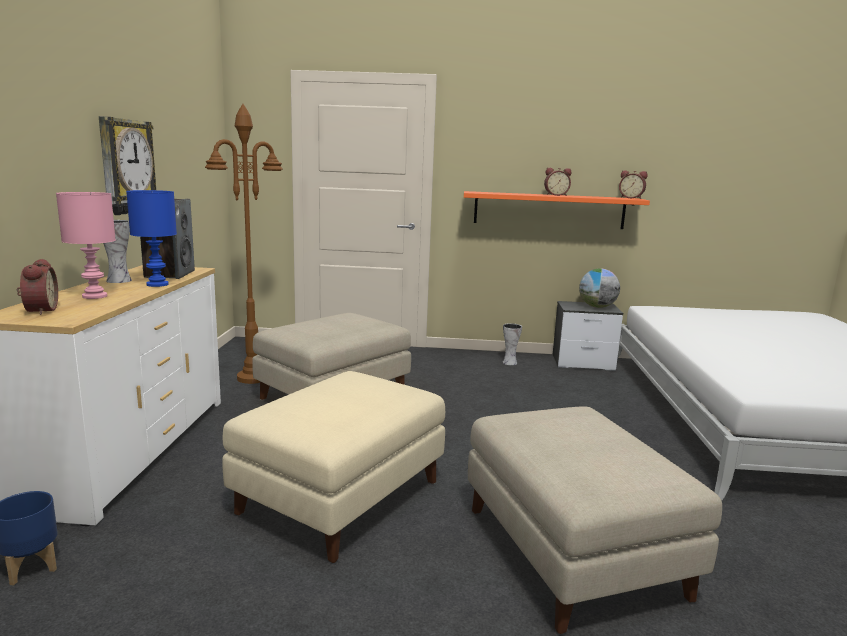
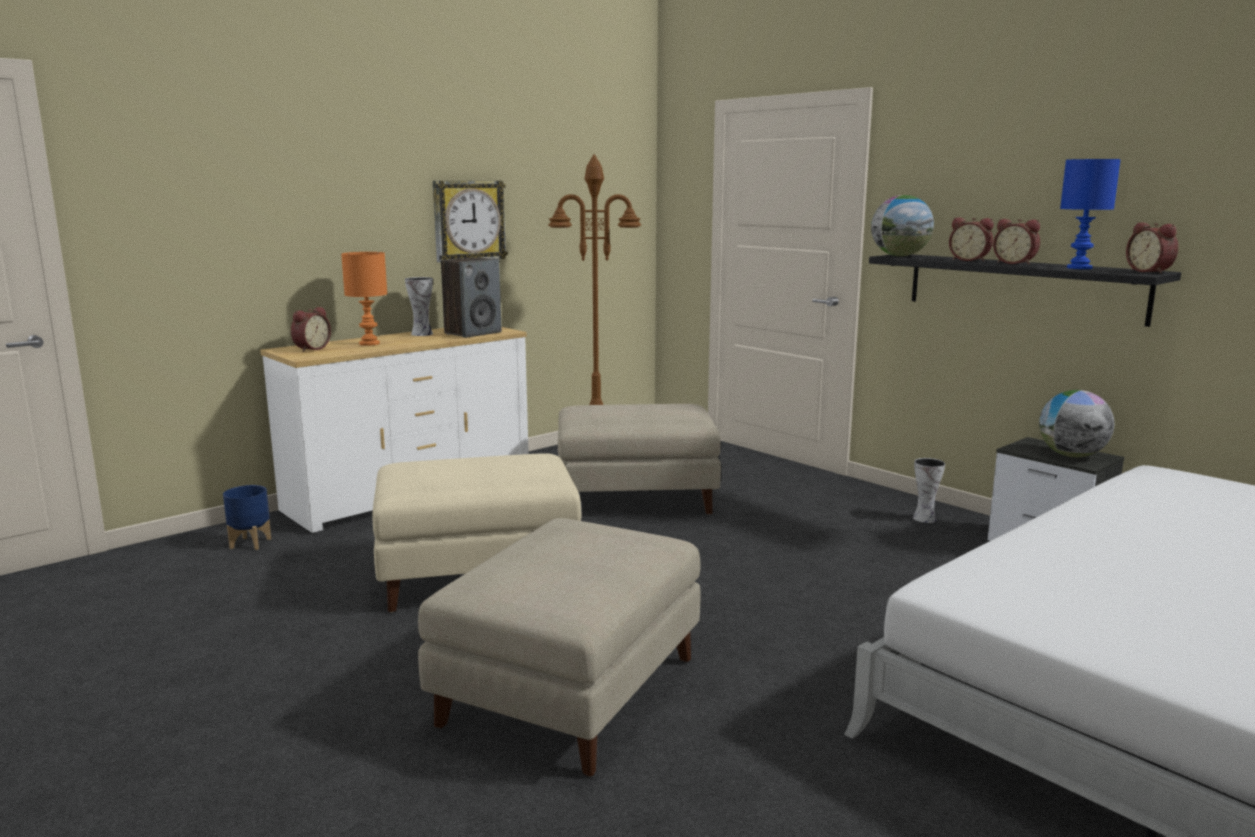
camera: 45 degrees right, 0 degrees up
pink table lamp [56,192,115,299] -> orange table lamp [341,252,387,346]
blue table lamp [126,190,177,287] -> blue table lamp moved to [1060,159,1121,269]
orange shelf [464,191,650,229] -> black shelf [869,254,1181,327]
none -> globe [871,195,934,256]
none -> alarm clock [949,217,993,262]

